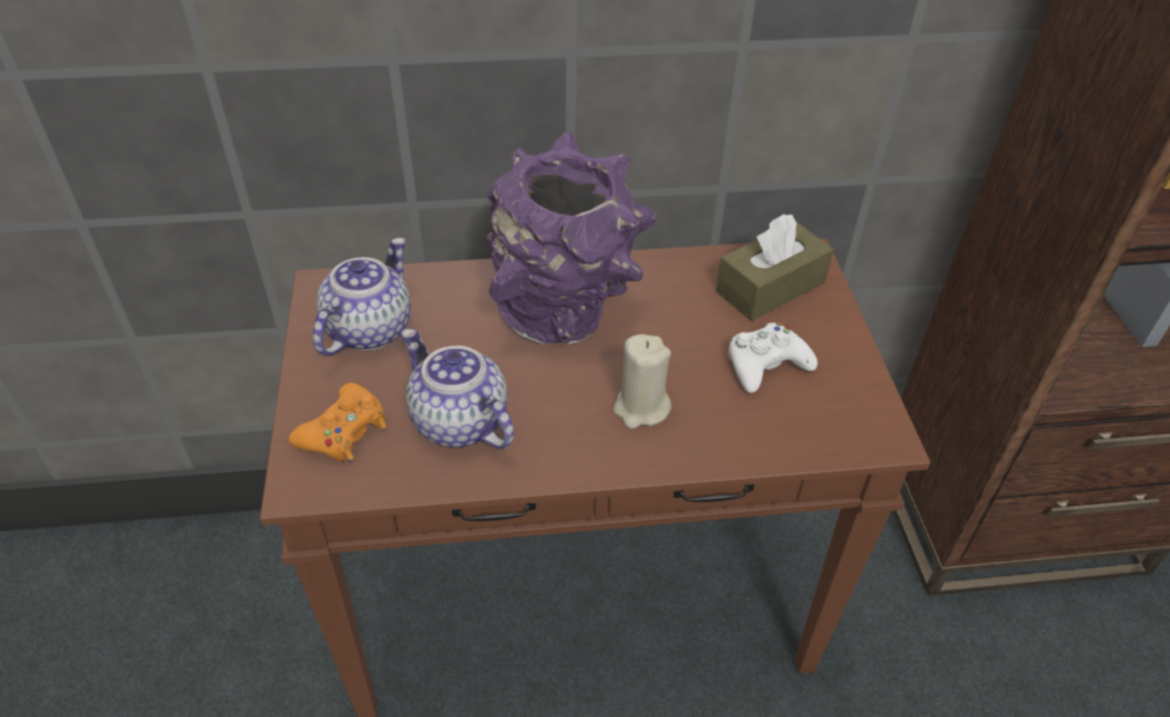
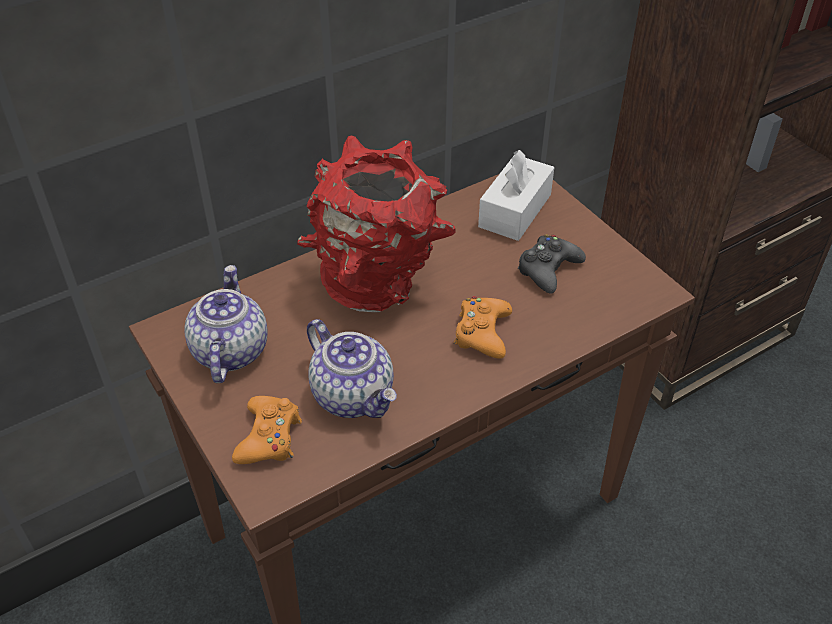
camera: 25 degrees left, 0 degrees up
teapot [401,329,514,449] -> teapot turned 150 degrees counterclockwise [307,319,397,418]
purple vase [486,132,657,344] -> red vase [297,136,456,312]
beige candle [613,334,672,429] -> orange game controller [454,296,512,359]
brown tissue box [716,214,834,321] -> white tissue box [478,150,554,241]
white game controller [728,322,818,393] -> black game controller [518,234,586,294]

